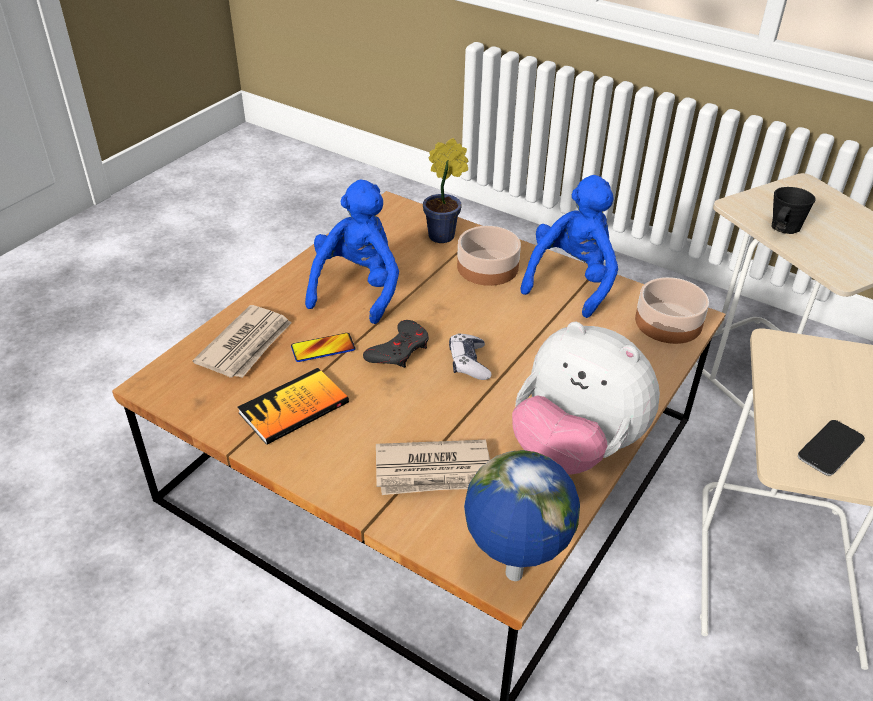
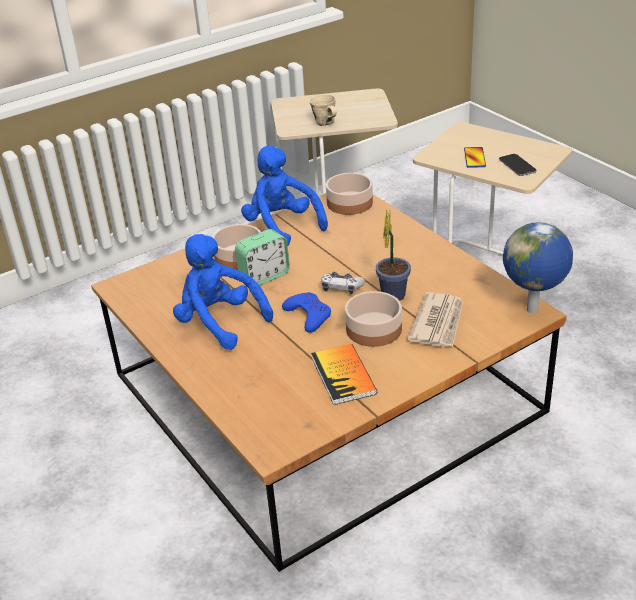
camera: 65 degrees left, 5 degrees down
newspaper [193,305,292,378] -> none
phone [291,333,355,362] -> phone moved to [464,147,486,168]
grey game controller [363,320,429,368] -> blue game controller [282,292,331,333]
potted plant [423,138,468,243] -> potted plant moved to [376,209,411,301]
plush toy [512,322,660,475] -> none
black mug [772,187,816,234] -> beige mug [309,94,337,126]
none -> alarm clock [235,229,290,285]
none -> bowl [345,291,402,347]

